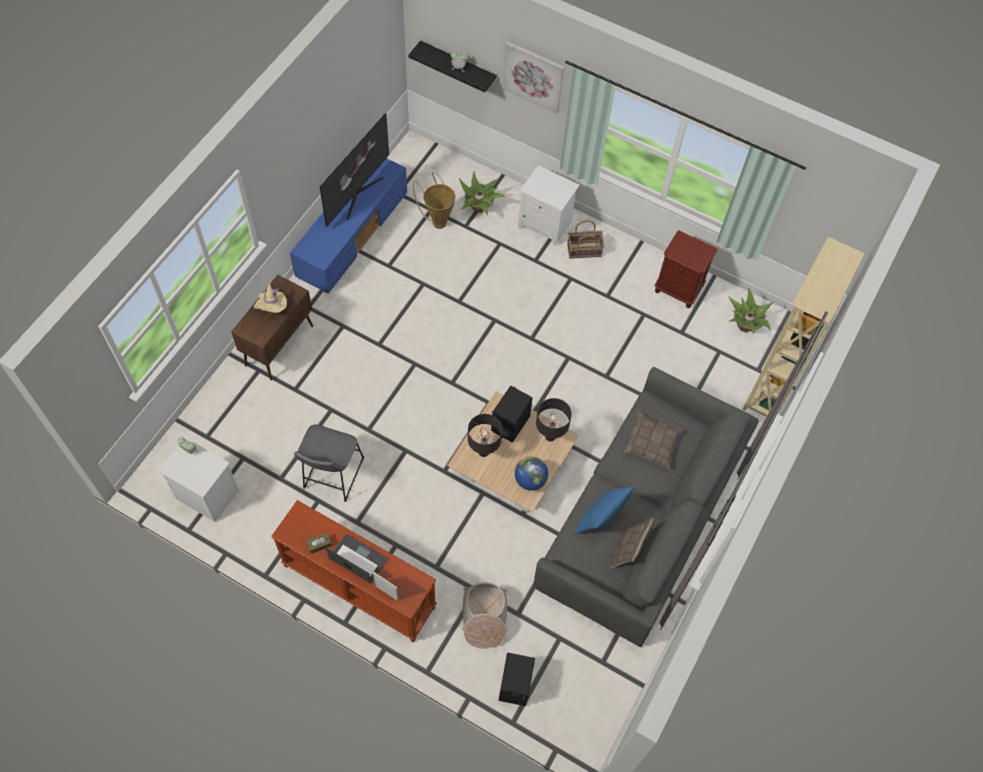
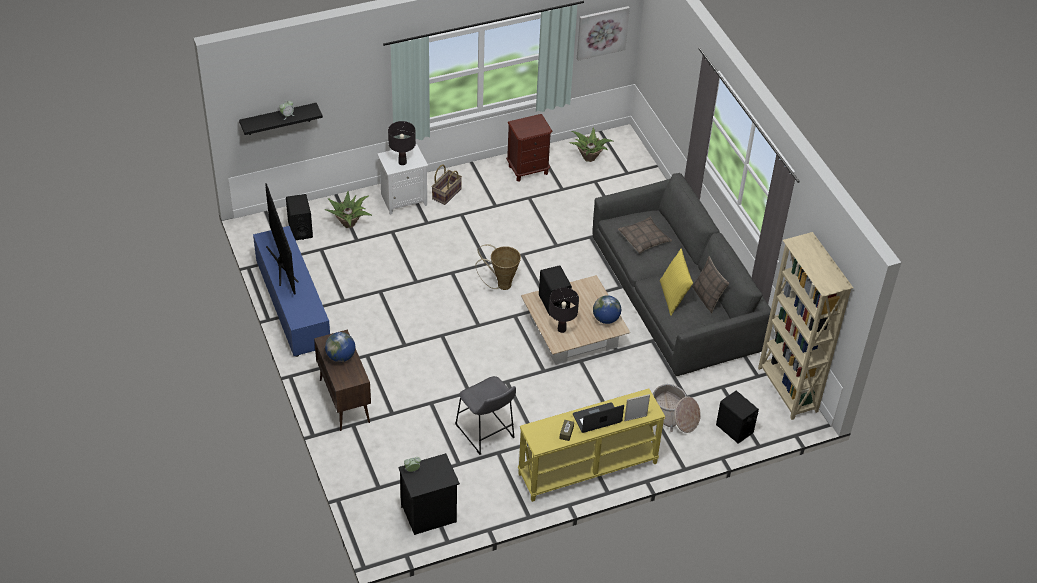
camera: 50 degrees left, 15 degrees down
white nightstand [158,437,240,522] -> black nightstand [398,453,460,535]
beige hat [254,282,287,313] -> globe [325,332,355,362]
brown console table [271,500,437,642] -> yellow console table [518,388,665,502]
basket [413,172,456,229] -> basket moved to [475,244,521,290]
picture [503,41,564,114] -> picture moved to [577,6,630,61]
black table lamp [536,398,572,442] -> black table lamp moved to [388,121,416,165]
blue pillow [574,486,635,534] -> yellow pillow [660,249,693,316]
beige bookcase [743,237,865,423] -> beige bookcase moved to [758,232,853,420]
none -> black speaker [286,194,313,240]

